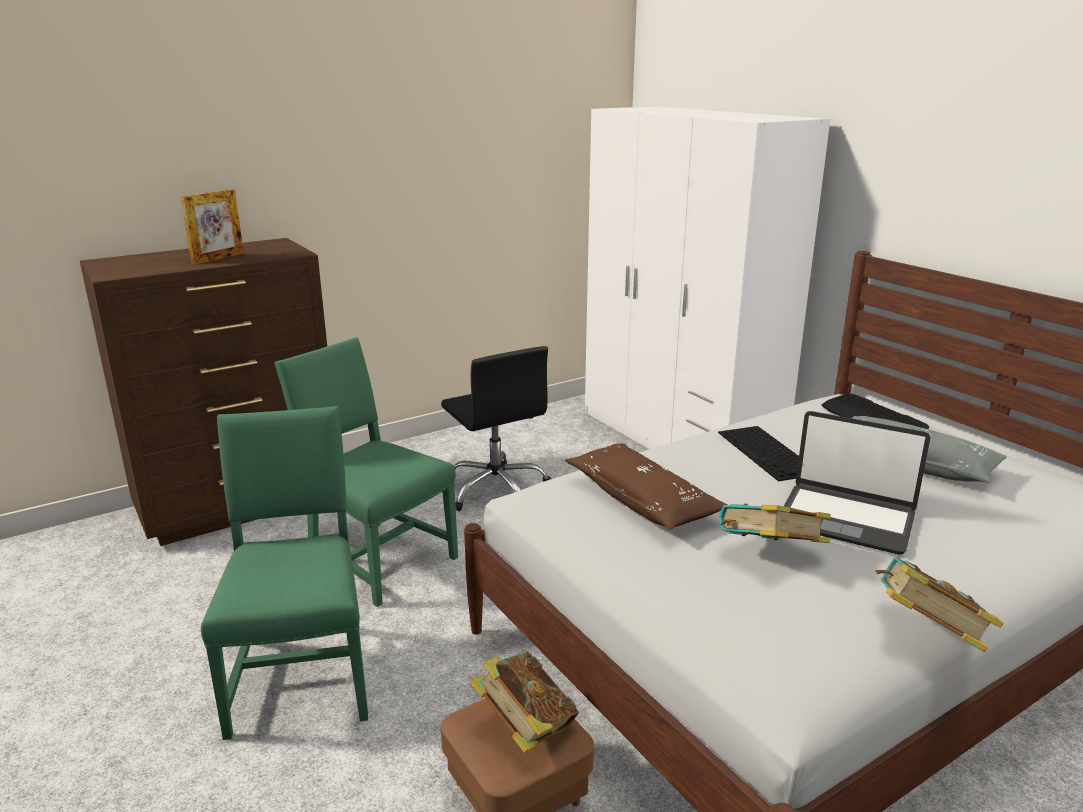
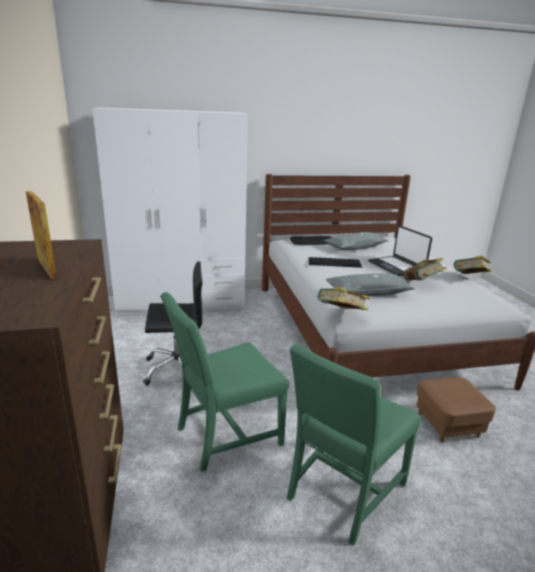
camera: 70 degrees left, 0 degrees up
green chair [201,406,368,740] -> green chair turned 60 degrees counterclockwise [286,344,421,546]
book [470,651,579,753] -> book moved to [317,287,370,310]
brown pillow [565,443,728,530] -> grey pillow [326,273,415,296]
laptop [784,411,930,555] -> laptop turned 105 degrees clockwise [368,225,432,276]

